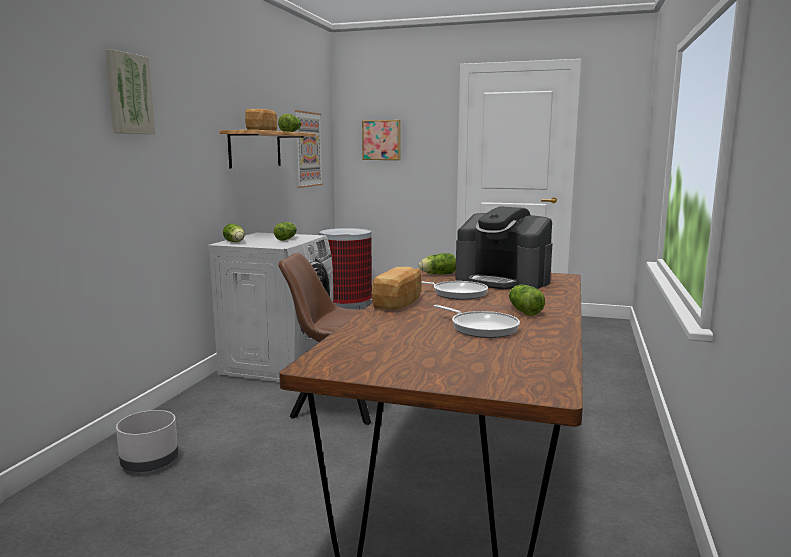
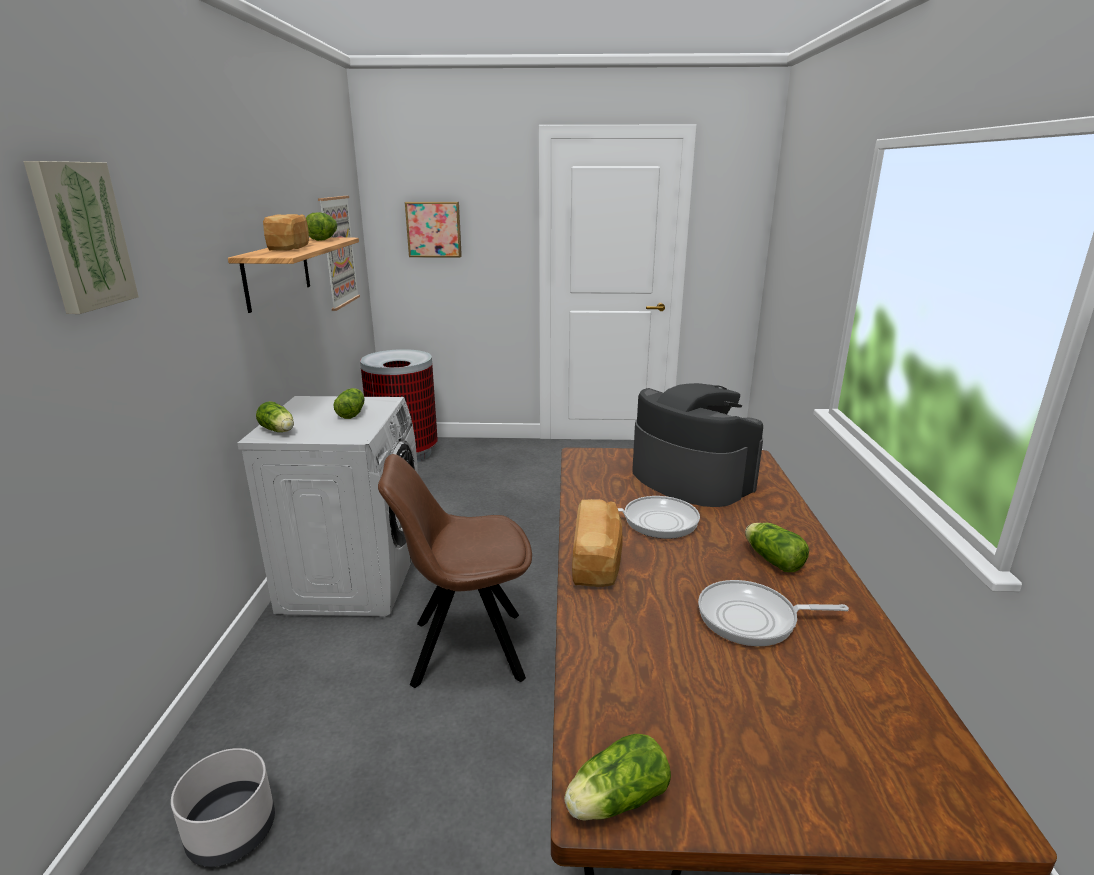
camera: 15 degrees left, 10 degrees up
lettuce [419,253,456,274] -> lettuce moved to [564,734,671,821]
frying pan [434,305,520,338] -> frying pan turned 150 degrees clockwise [698,580,849,646]
coffee machine [456,207,552,289] -> coffee machine turned 150 degrees counterclockwise [632,383,763,507]

